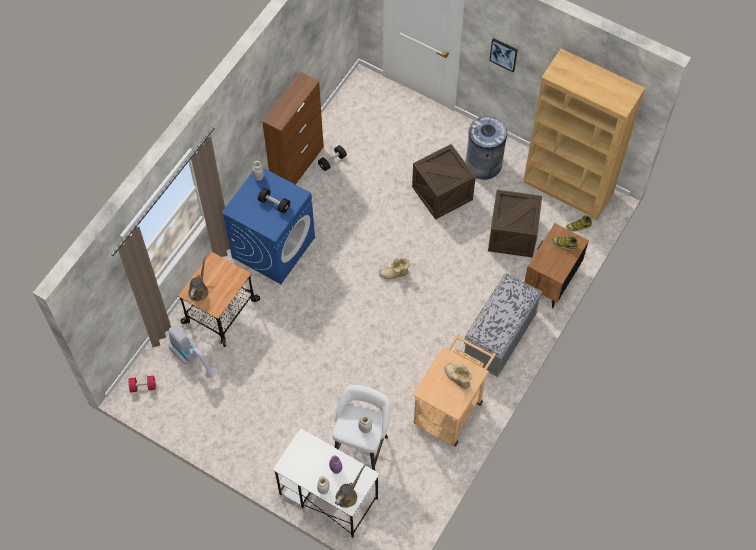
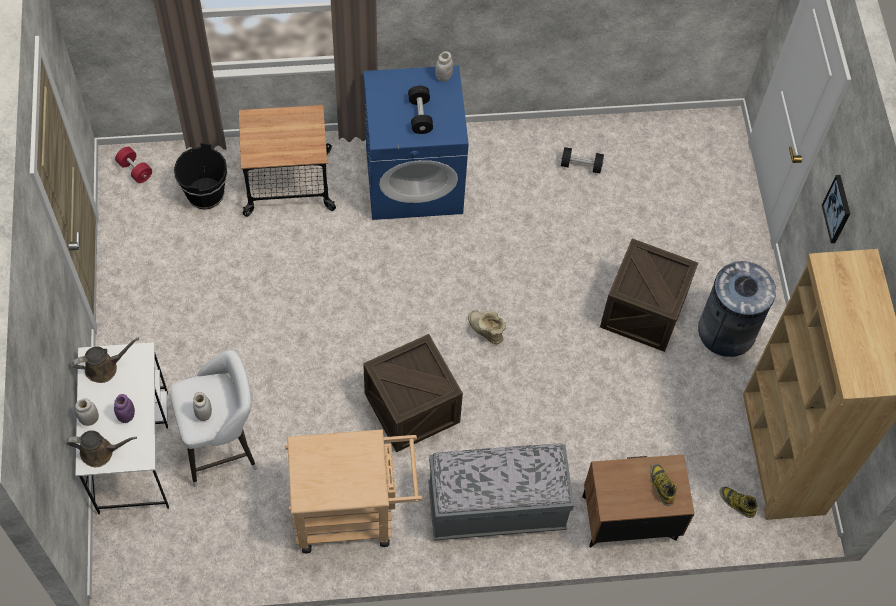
camera: 50 degrees right, 0 degrees up
vacuum cleaner [168,325,217,378] -> black bucket [174,143,228,210]
brown watering can [188,257,208,301] -> brown watering can moved to [72,337,139,383]
brown cabinet [262,72,324,185] -> none
boot [444,363,472,389] -> none
crate [488,190,542,258] -> crate moved to [363,334,463,452]

